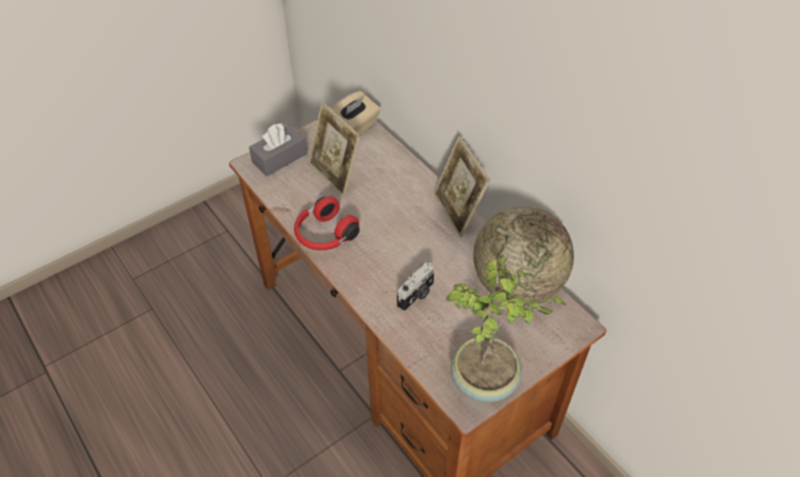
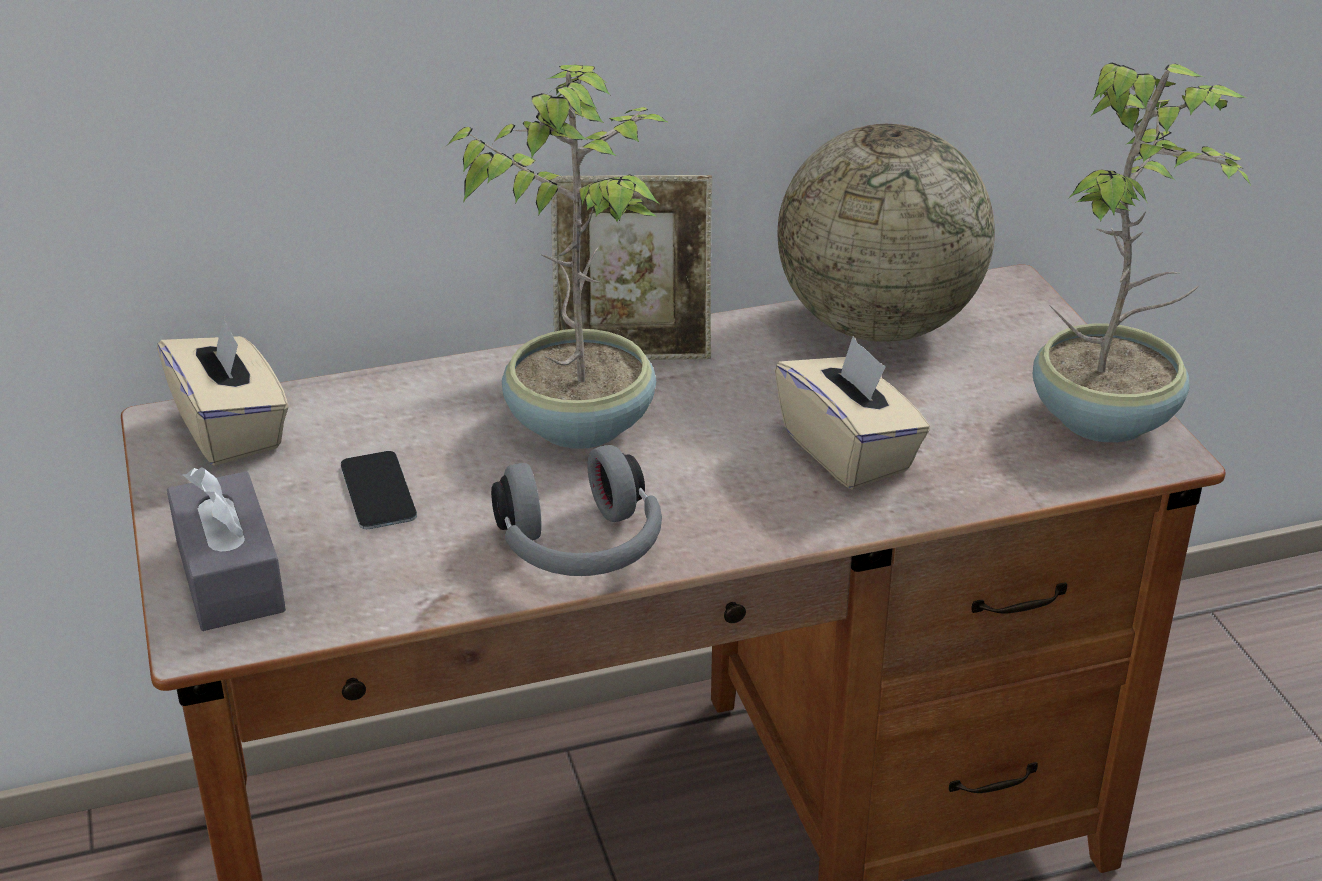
camera: 70 degrees left, 15 degrees down
red headphones [294,196,360,250] -> grey headphones [491,445,662,576]
picture frame [308,102,361,197] -> phone [341,451,417,529]
camera [397,263,434,312] -> beige tissue box [775,336,930,490]
none -> potted plant [447,64,669,449]

